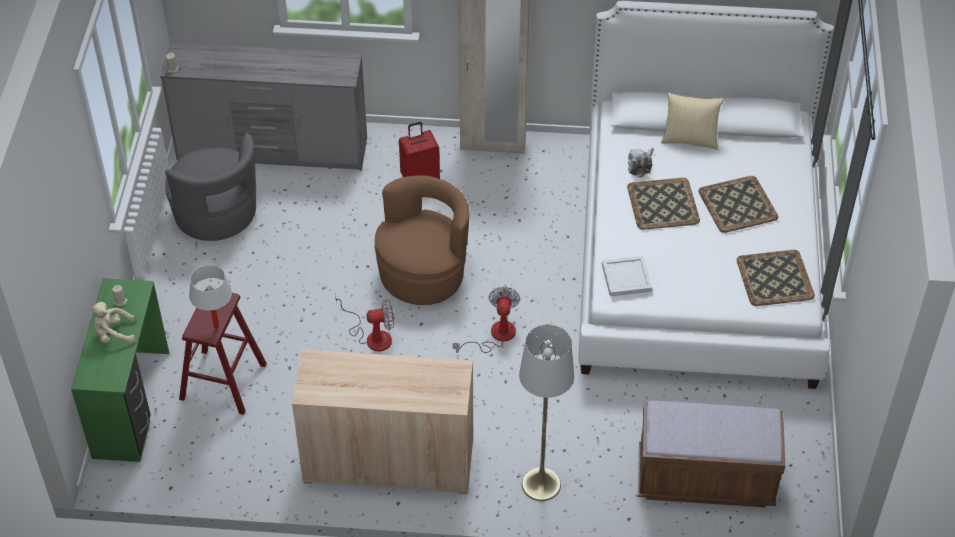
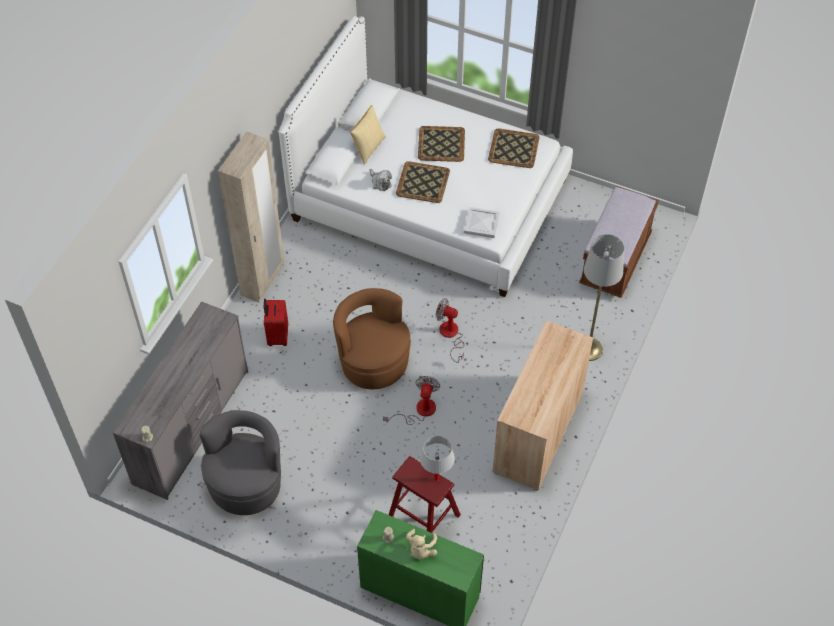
camera: 70 degrees left, 5 degrees up
grey armchair [165,133,256,241] -> grey armchair turned 60 degrees counterclockwise [200,410,281,515]

